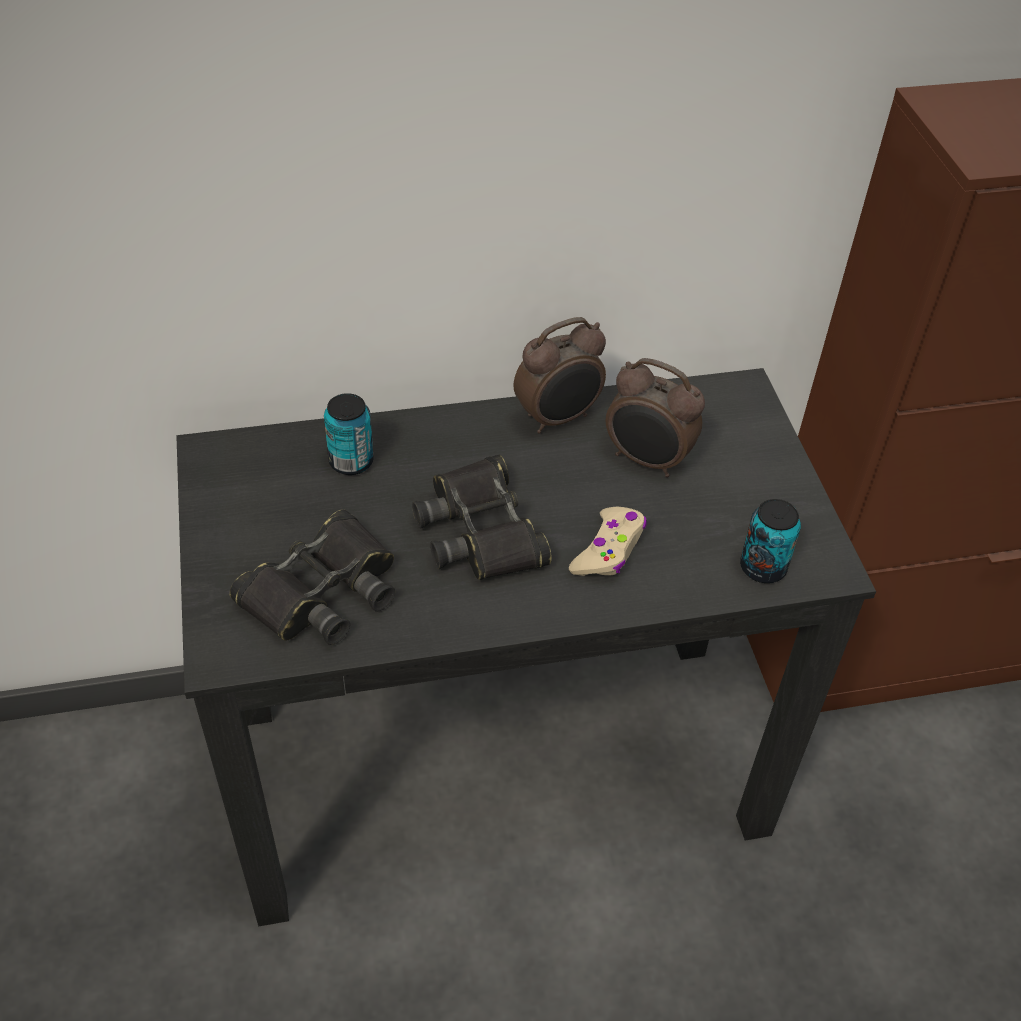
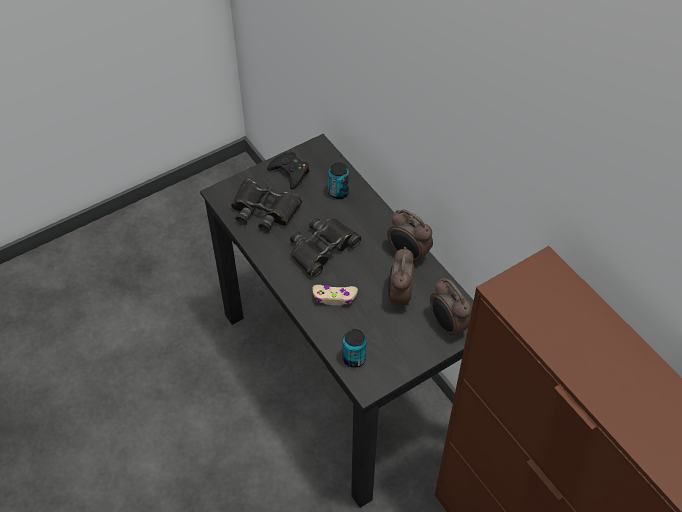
camera: 70 degrees right, 5 degrees up
none -> black game controller [267,152,309,190]
none -> alarm clock [430,278,472,338]

